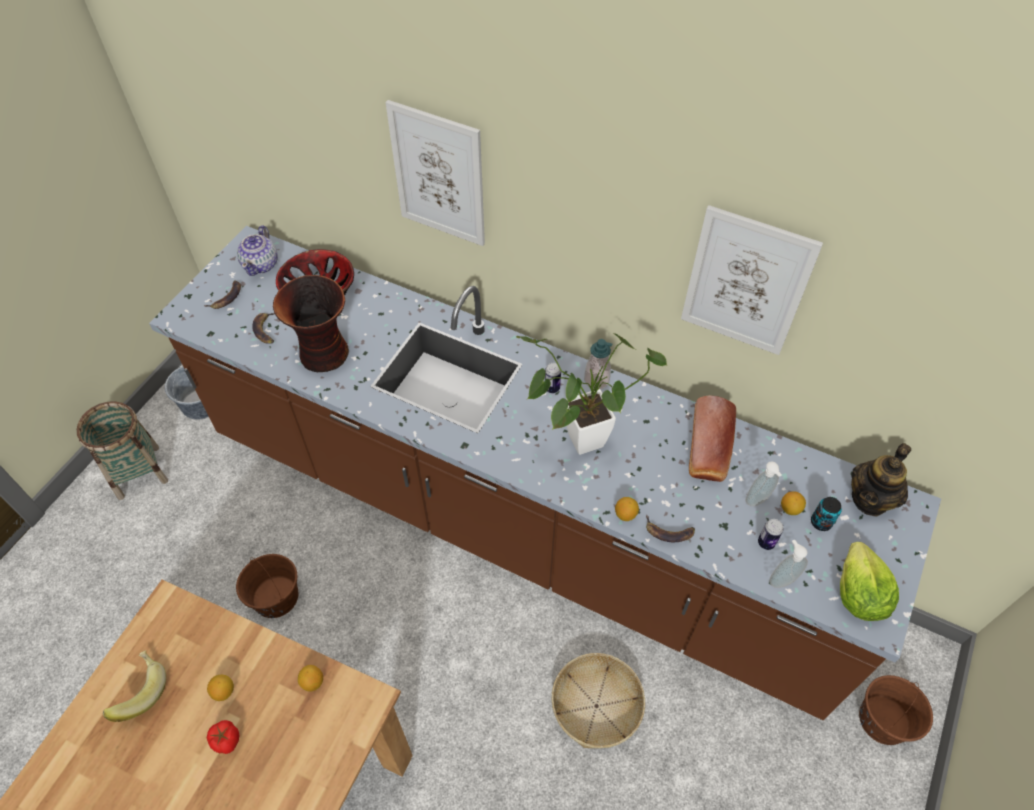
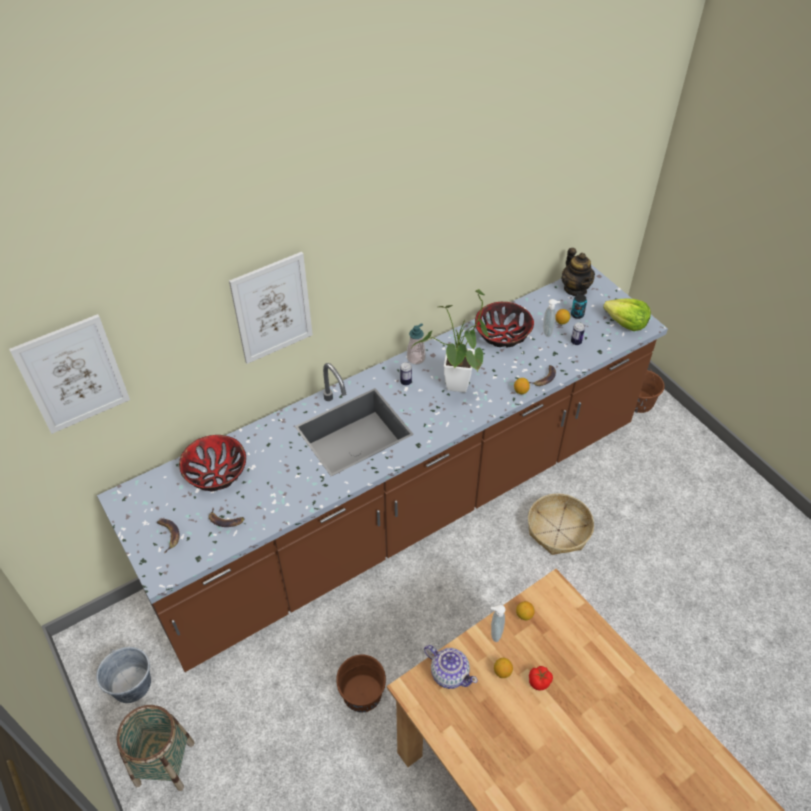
camera: 60 degrees left, 5 degrees down
banana [103,650,166,722] -> none
teapot [237,225,278,276] -> teapot moved to [424,645,478,689]
vase [273,275,349,372] -> none
picture [681,205,823,355] -> picture moved to [9,314,130,434]
bread [689,396,736,482] -> bowl [475,302,534,348]
soap dispenser [769,540,808,588] -> soap dispenser moved to [491,605,505,642]

